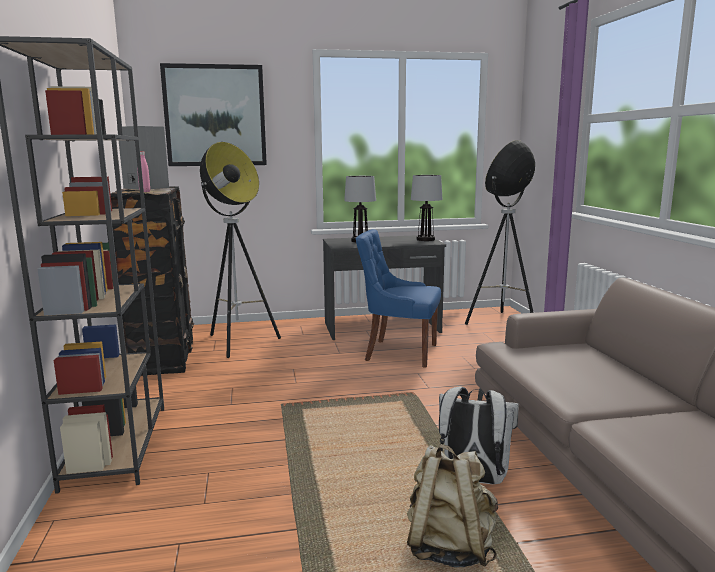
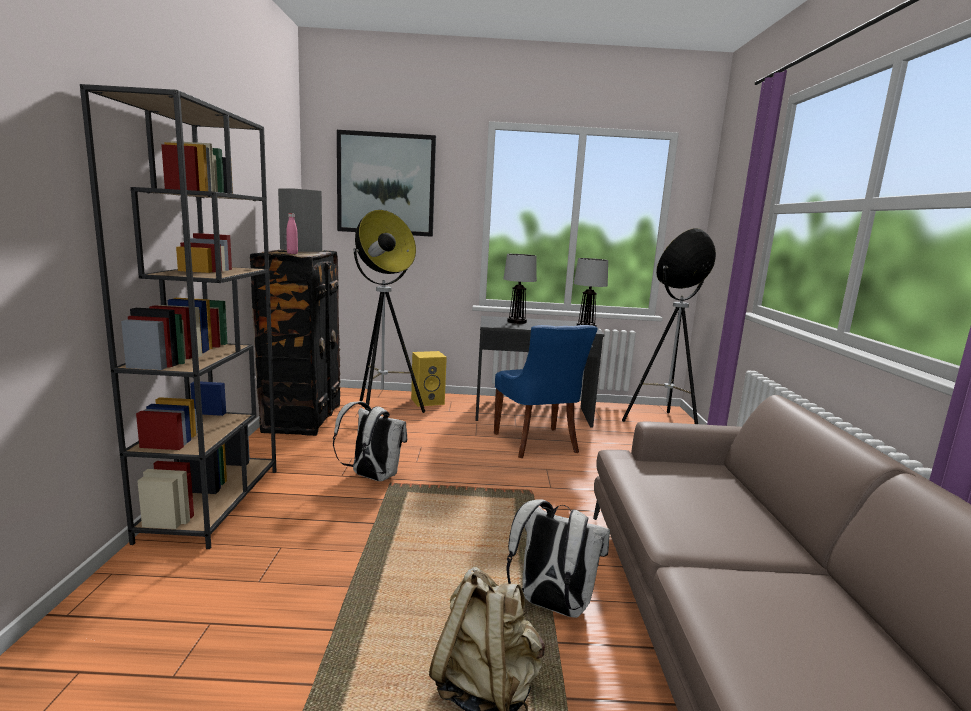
camera: 10 degrees right, 0 degrees up
blue chair [355,229,441,368] -> blue chair turned 135 degrees counterclockwise [494,325,598,458]
none -> white backpack [333,401,407,481]
none -> yellow speaker [411,351,447,407]

